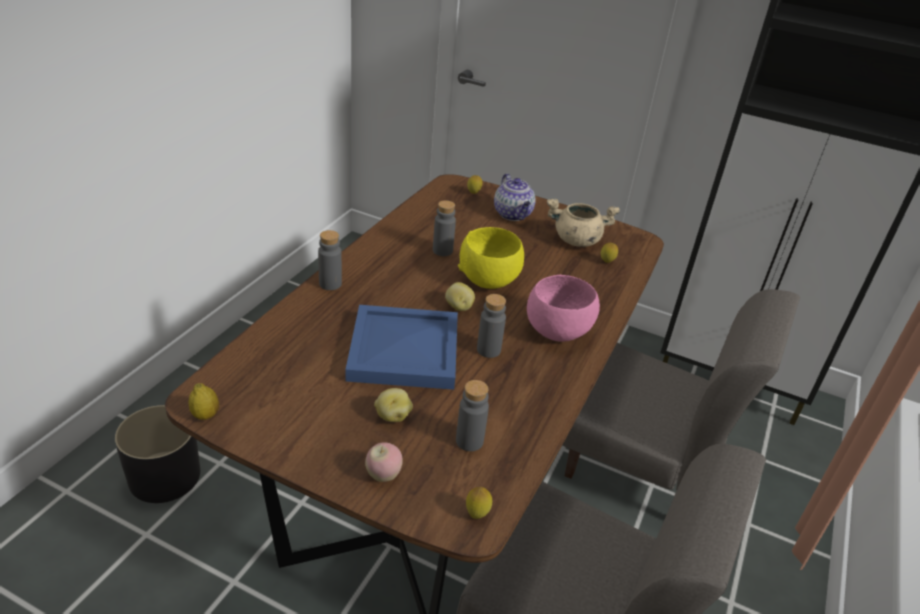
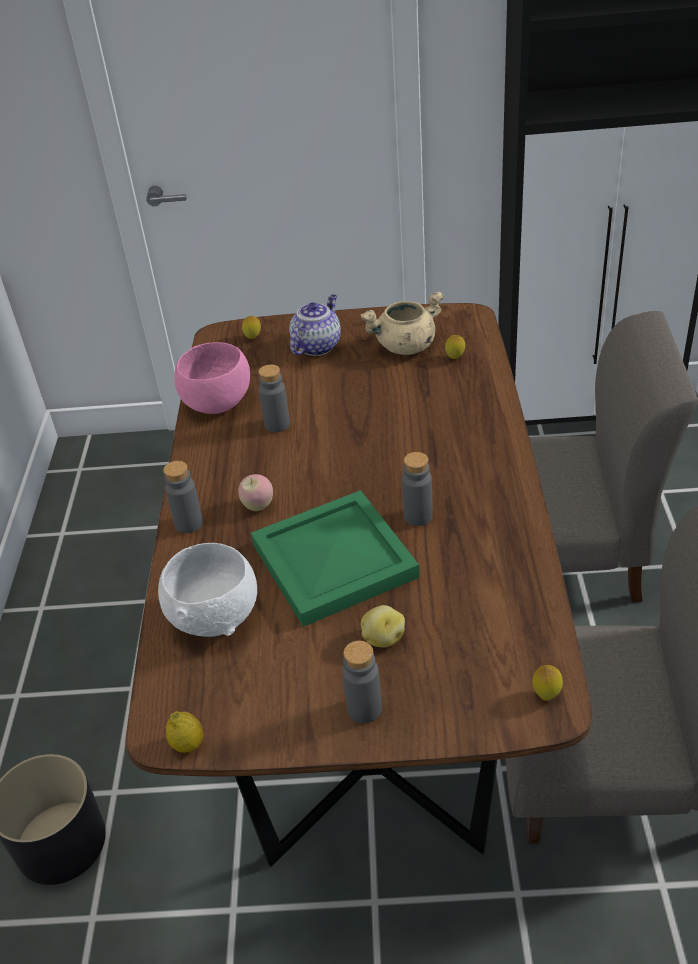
camera: 20 degrees left, 5 degrees up
blue tray [345,305,458,390] -> green tray [251,490,420,627]
apple [365,442,403,482] -> apple moved to [238,474,273,511]
potato [445,282,475,311] -> none
grey bottle [456,380,489,451] -> grey bottle moved to [342,641,382,723]
yellow bowl [458,227,524,289] -> none
teapot [494,173,536,221] -> teapot turned 105 degrees counterclockwise [289,294,341,356]
pink bowl [527,275,600,342] -> pink bowl moved to [174,342,250,414]
none -> white bowl [158,543,257,637]

